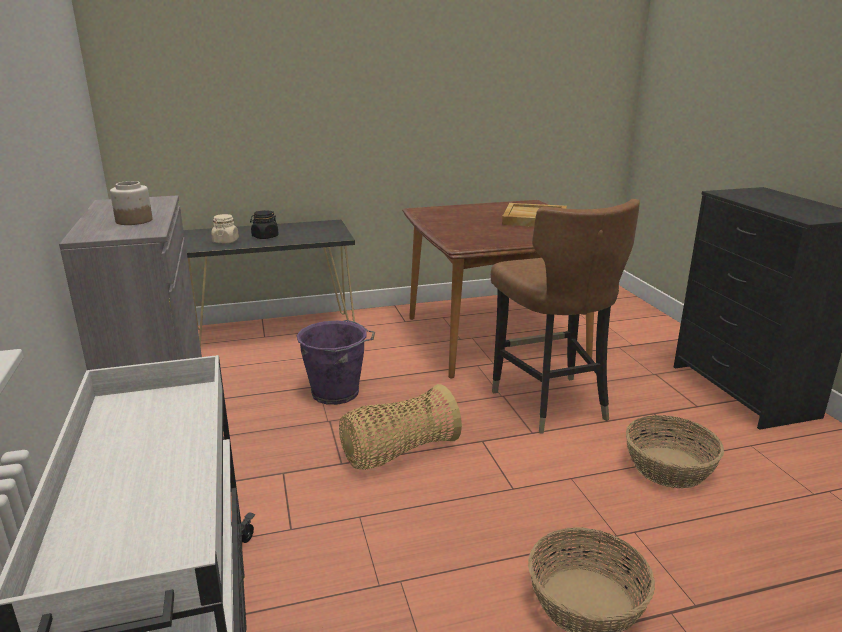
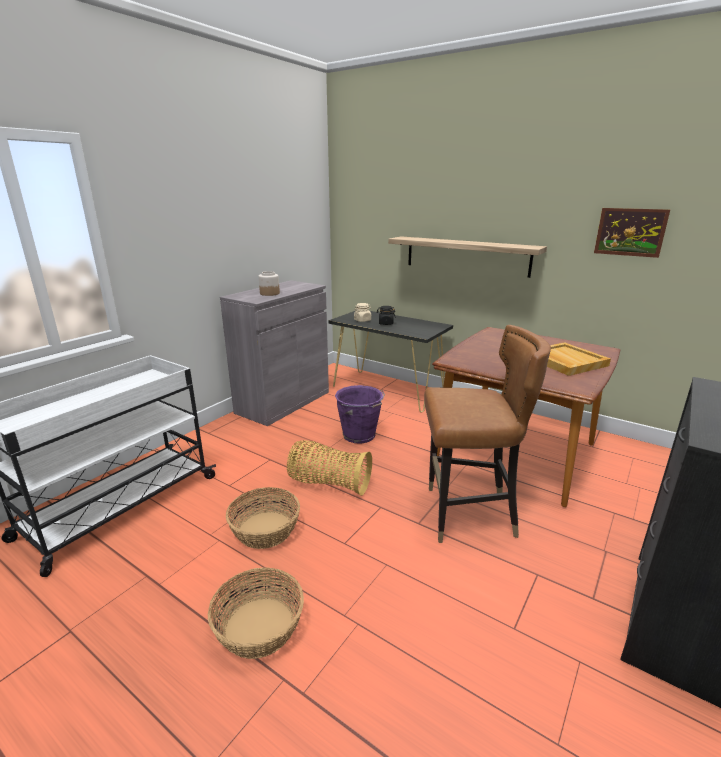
camera: 50 degrees right, 0 degrees up
brown chair [491,199,640,434] -> brown chair turned 120 degrees counterclockwise [424,325,551,543]
basket [626,415,724,488] -> basket moved to [226,487,300,549]
none -> shelf [388,236,547,278]
none -> picture [594,208,670,258]

